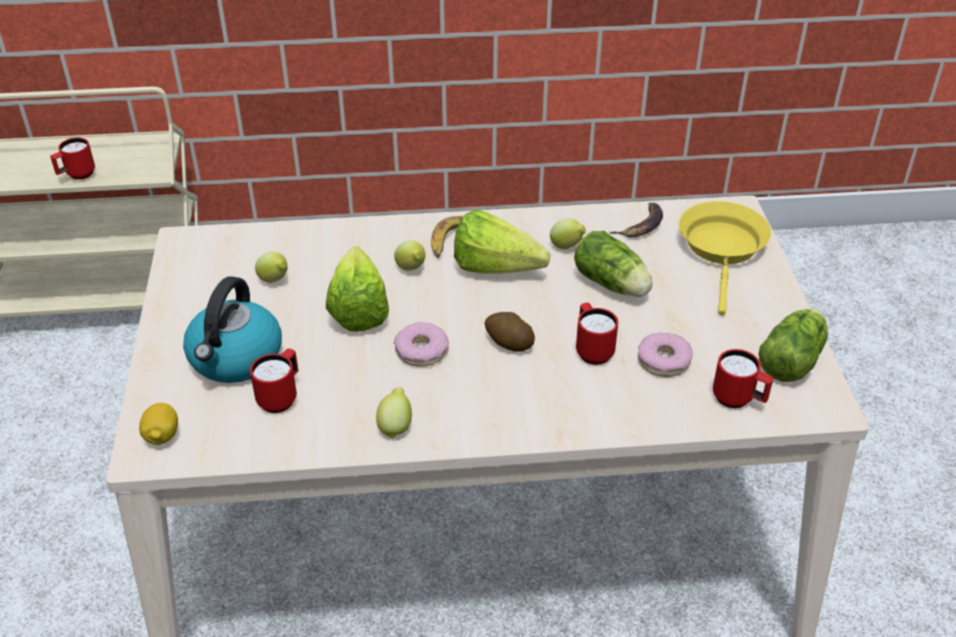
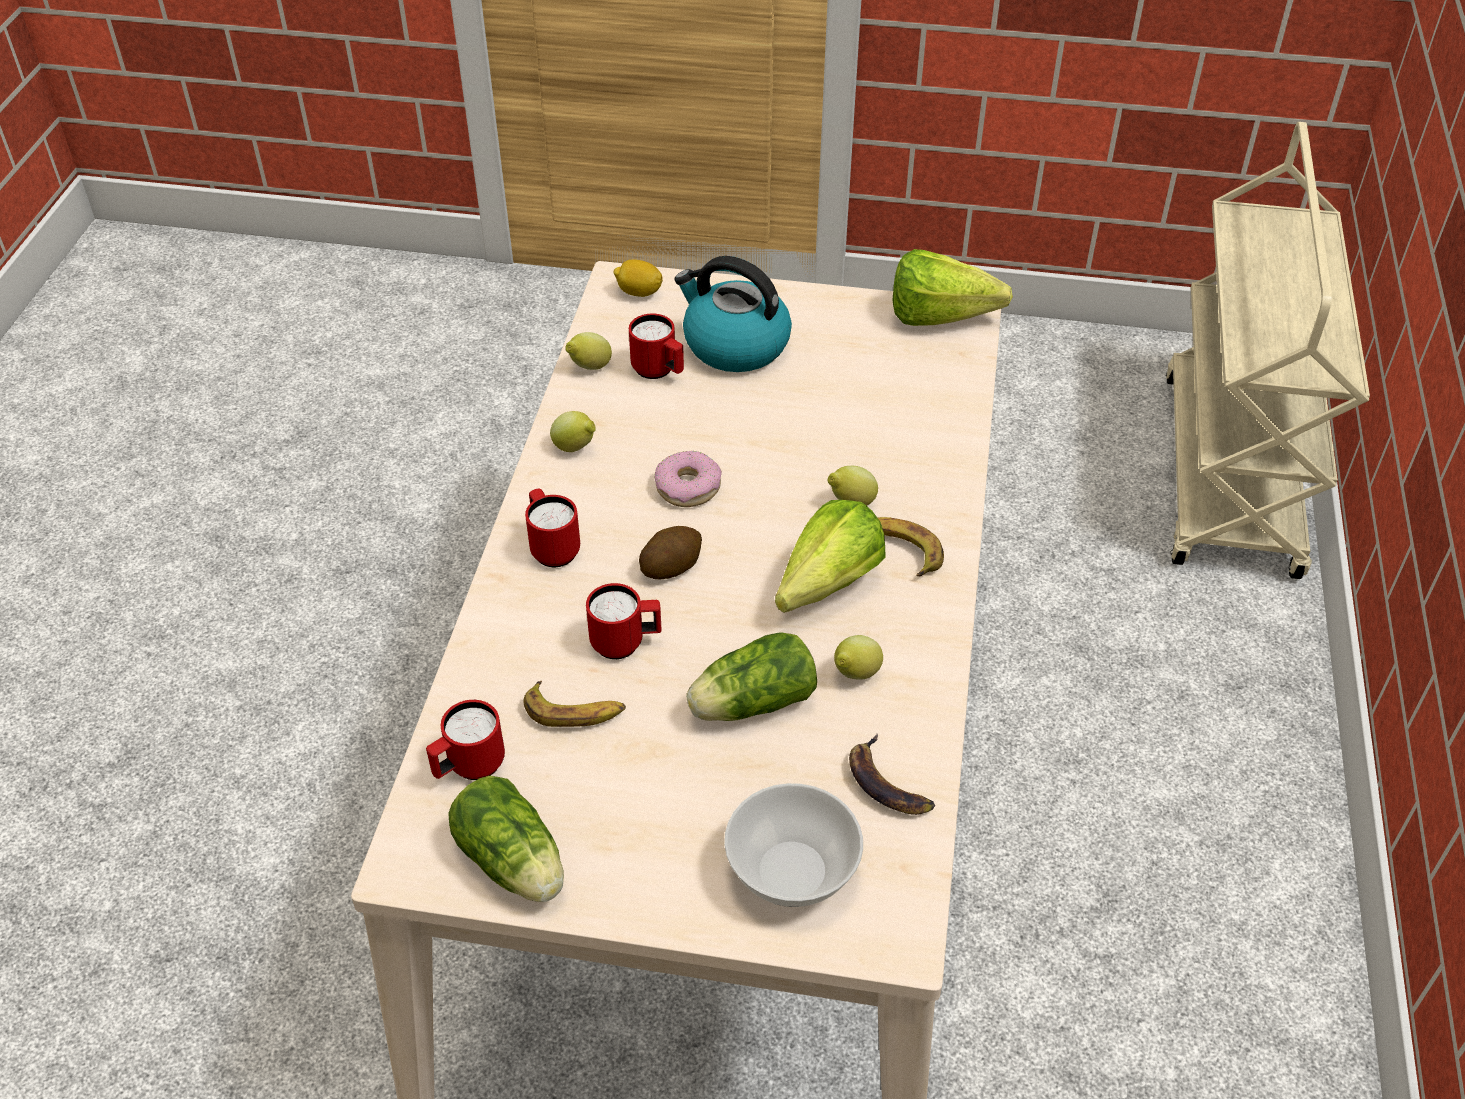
camera: 105 degrees right, 5 degrees up
red mug [50,138,95,180] -> red mug moved to [525,488,580,567]
lemon [255,252,288,283] -> lemon moved to [565,332,612,370]
lettuce [326,246,389,332] -> lettuce moved to [892,249,1013,326]
donut [638,333,693,377] -> banana [524,681,626,727]
yellow frying pan [679,201,771,315] -> bowl [724,783,863,907]

